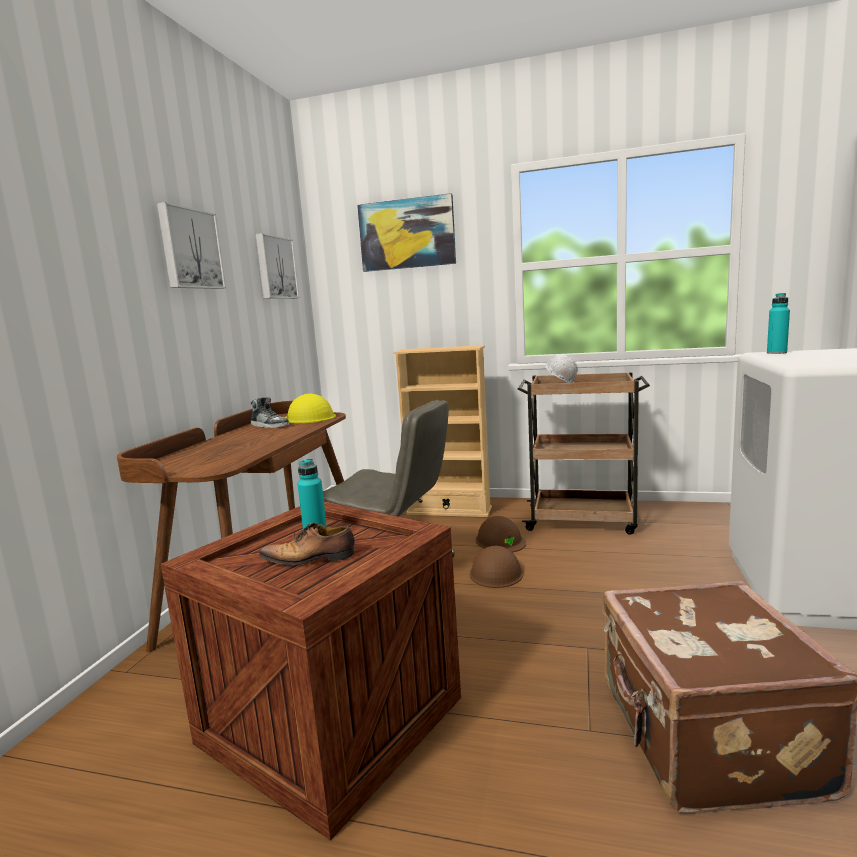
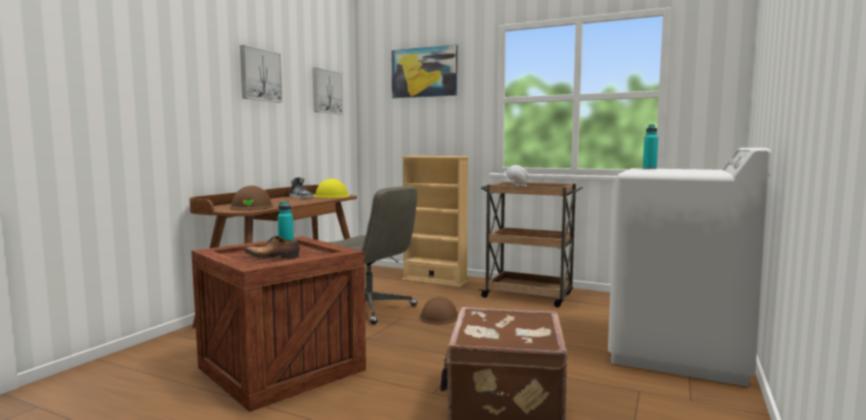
camera: 10 degrees right, 5 degrees down
brown hard hat [475,516,526,552] -> brown hard hat moved to [230,186,273,210]

